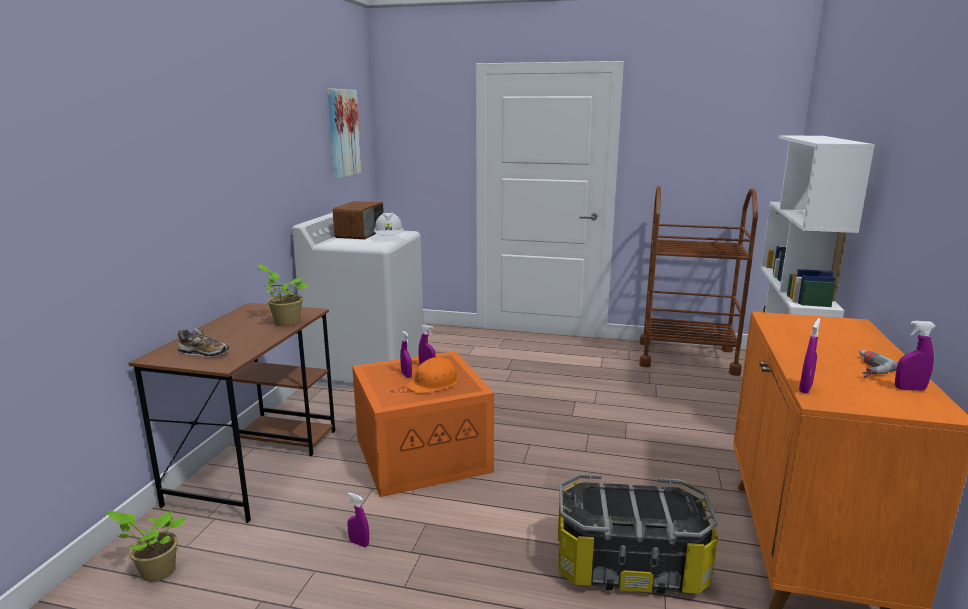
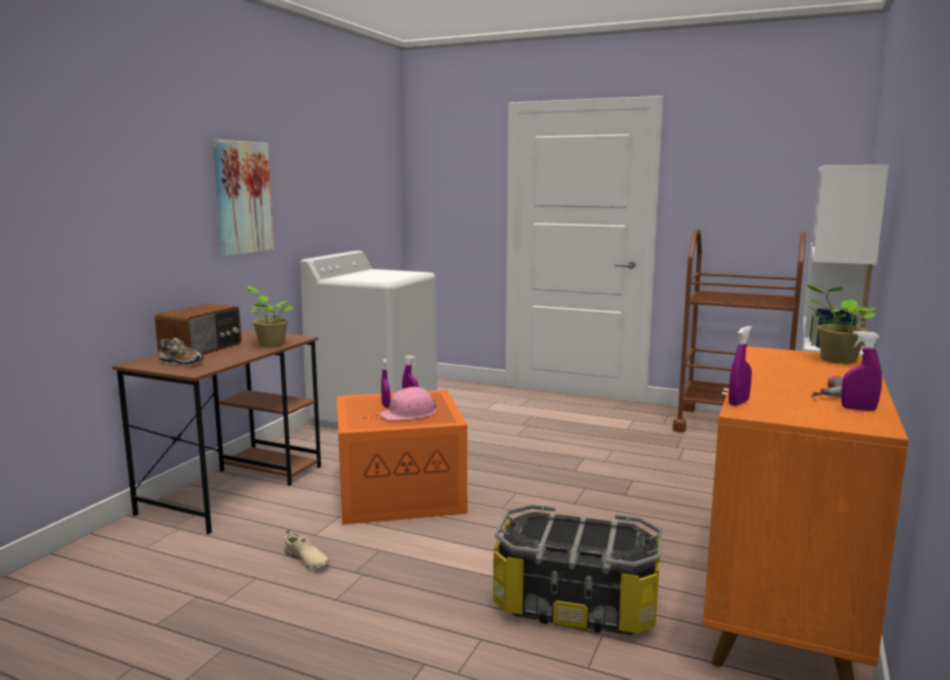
camera: 10 degrees right, 5 degrees down
potted plant [106,511,186,582] -> potted plant moved to [803,284,876,364]
picture [327,89,362,179] -> picture moved to [212,140,274,256]
radio [333,201,384,239] -> radio moved to [155,304,241,355]
purple spray bottle [348,493,369,547] -> beige shoe [284,530,329,569]
white hard hat [374,212,404,236] -> none
orange hard hat [406,357,458,394] -> pink hard hat [380,386,436,421]

